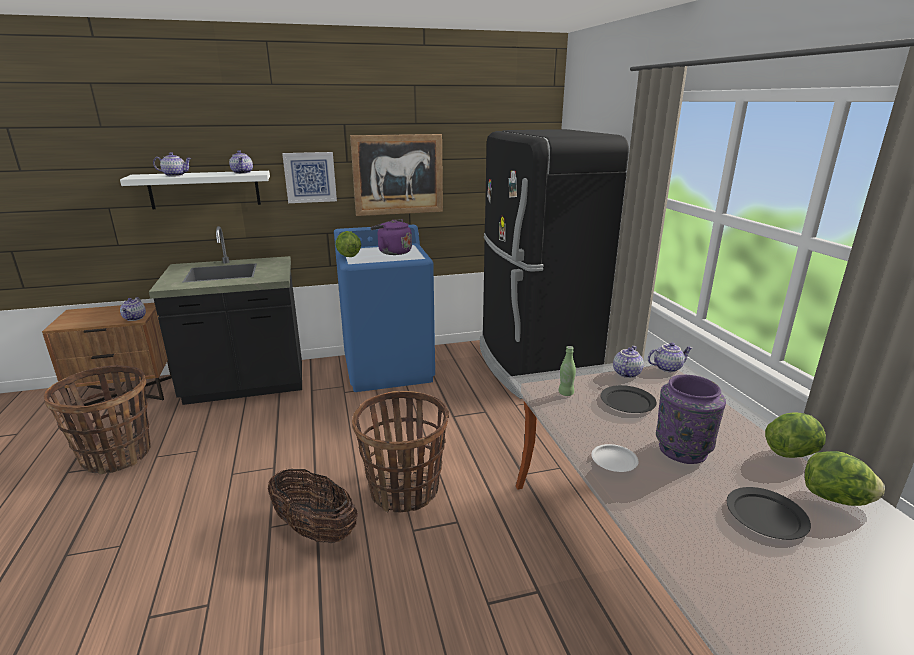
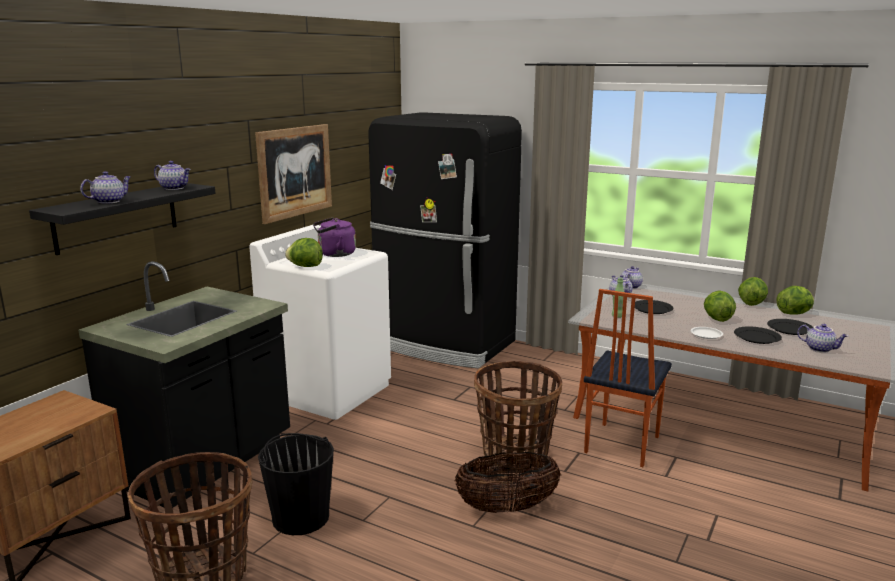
camera: 45 degrees left, 5 degrees down
white shelf [120,171,270,209] -> black shelf [29,183,216,255]
teapot [120,297,146,321] -> teapot moved to [797,324,848,353]
picture [282,152,337,203] -> none
blue washing machine [334,225,435,392] -> white washing machine [249,225,391,420]
purple vase [656,375,726,464] -> lettuce [704,290,736,322]
none -> black bucket [258,433,334,535]
none -> chair [584,289,672,467]
none -> black plate [734,327,782,344]

